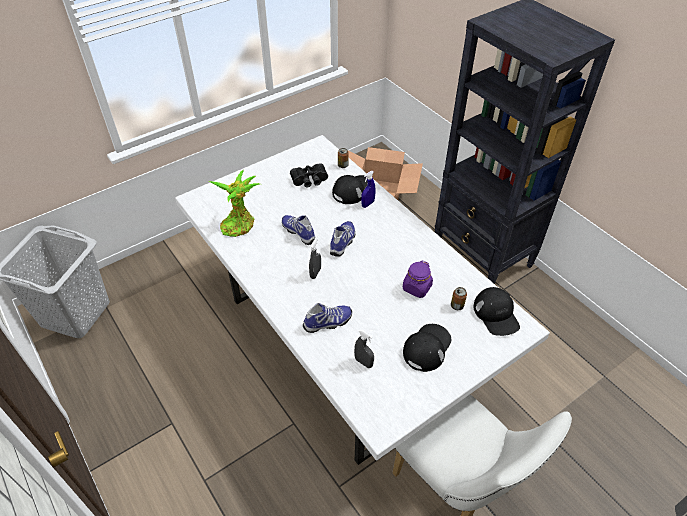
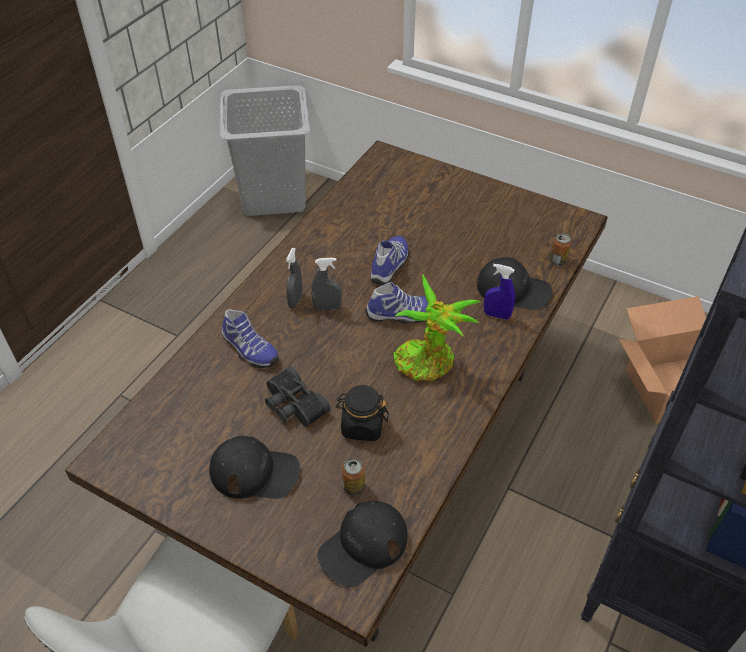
camera: 65 degrees right, 0 degrees up
white dining table [175,135,550,465] -> brown dining table [65,140,608,647]
potted plant [209,170,260,237] -> potted plant moved to [394,274,481,381]
black binoculars [290,163,328,187] -> black binoculars moved to [265,367,331,427]
grey spray bottle [354,329,374,368] -> grey spray bottle moved to [286,248,303,309]
purple jar [403,260,433,298] -> black jar [335,385,389,441]

